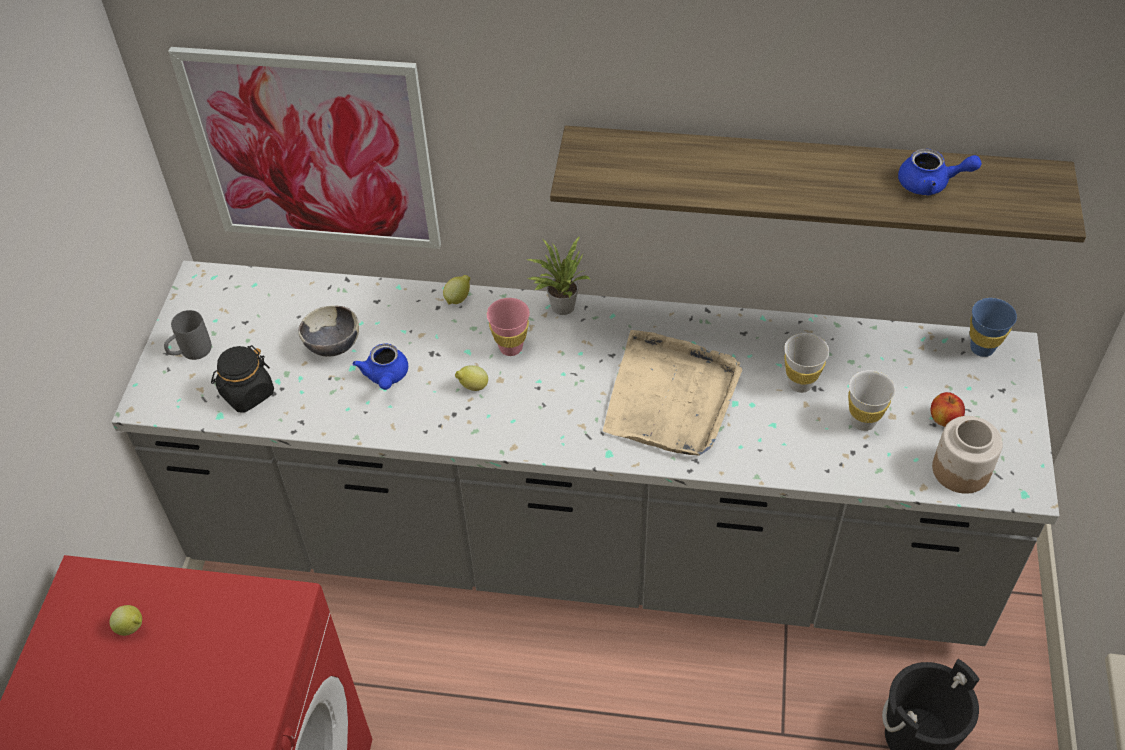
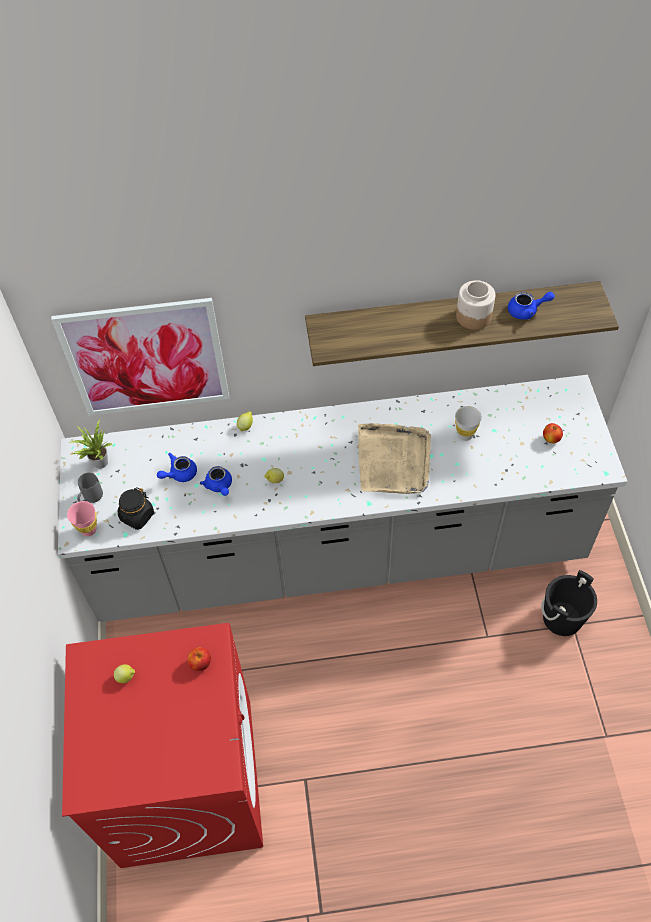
camera: 15 degrees left, 5 degrees up
bowl [298,306,359,357] -> blue teapot [157,453,197,482]
pink cup [487,298,530,356] -> pink cup moved to [67,501,97,536]
potted plant [525,236,590,315] -> potted plant moved to [69,419,112,469]
white cup [848,370,895,431] -> none
jar [932,416,1003,494] -> jar moved to [456,280,495,330]
blue cup [970,298,1017,357] -> none
none -> apple [188,647,211,671]

